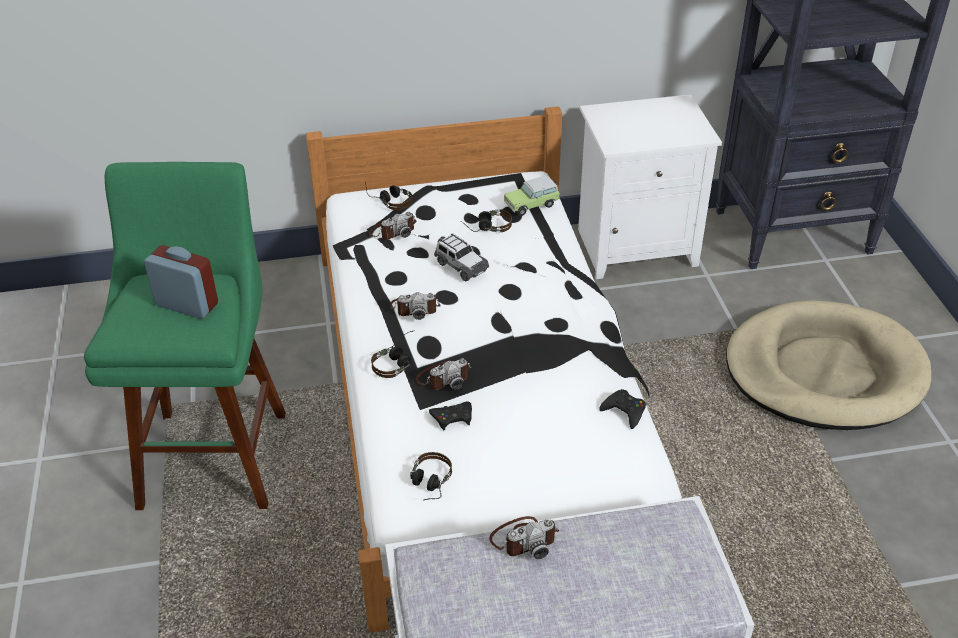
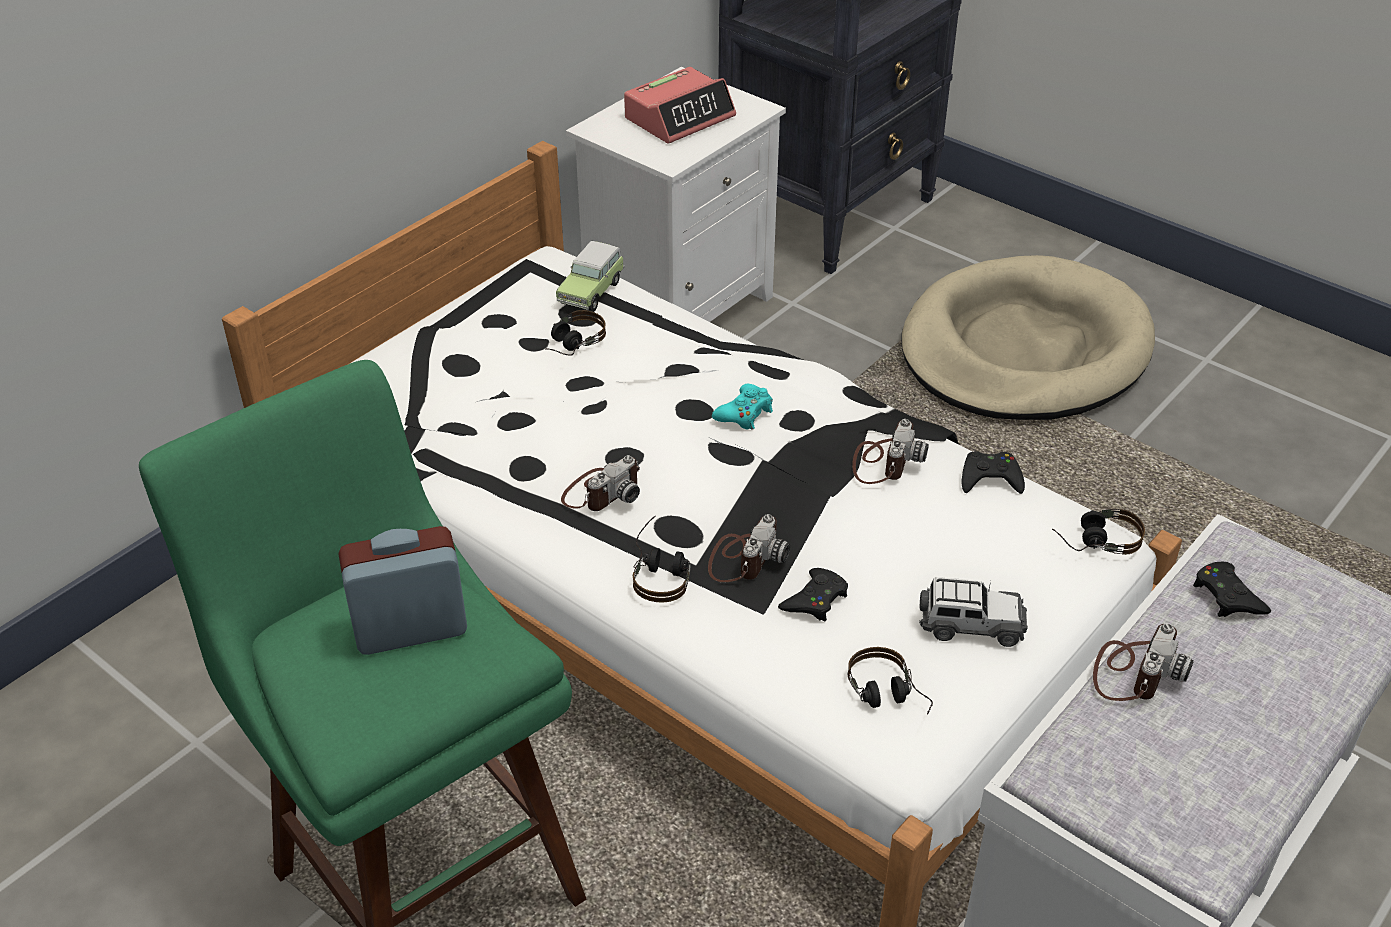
camera: 40 degrees left, 0 degrees up
headphones [365,182,412,210] -> headphones moved to [1052,509,1145,555]
camera [369,212,417,240] -> camera moved to [852,419,929,484]
toy car [434,234,489,281] -> toy car moved to [919,577,1028,647]
none -> alarm clock [624,67,736,144]
none -> turquoise game controller [712,384,773,430]
none -> black game controller [1193,562,1271,617]

